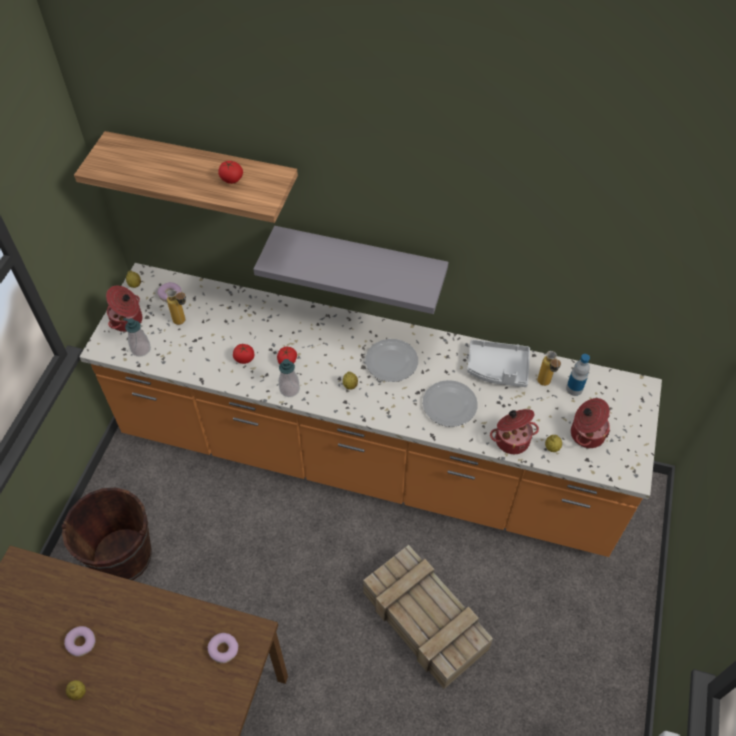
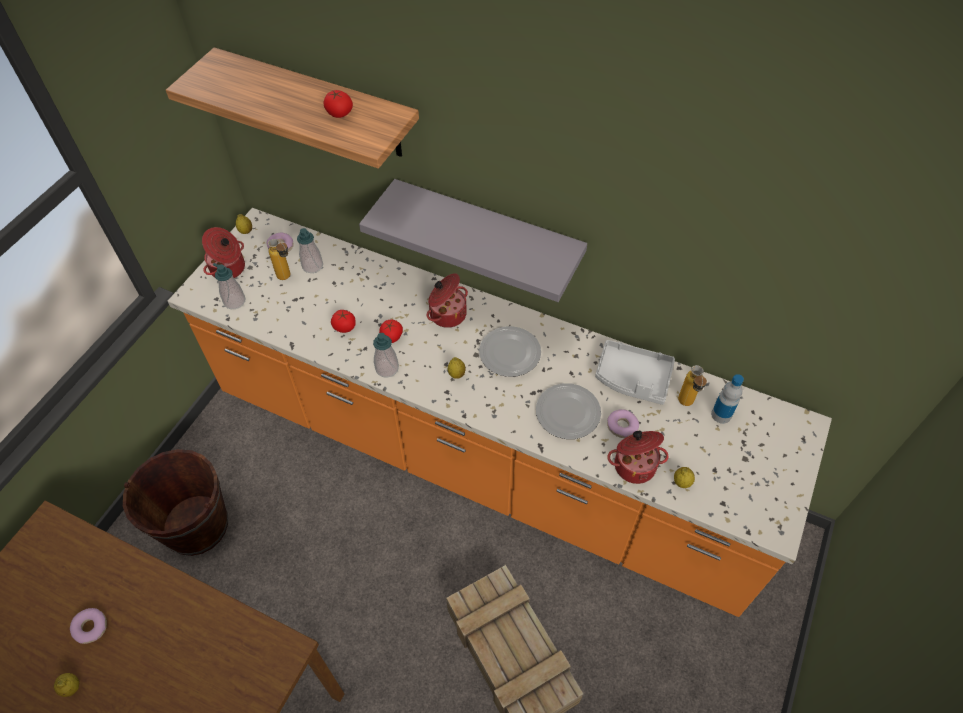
camera: 10 degrees right, 0 degrees up
donut [208,633,239,663] -> donut moved to [607,409,639,438]
cooking pot [571,398,610,448] -> cooking pot moved to [427,273,468,328]
none -> soap dispenser [297,228,323,273]

